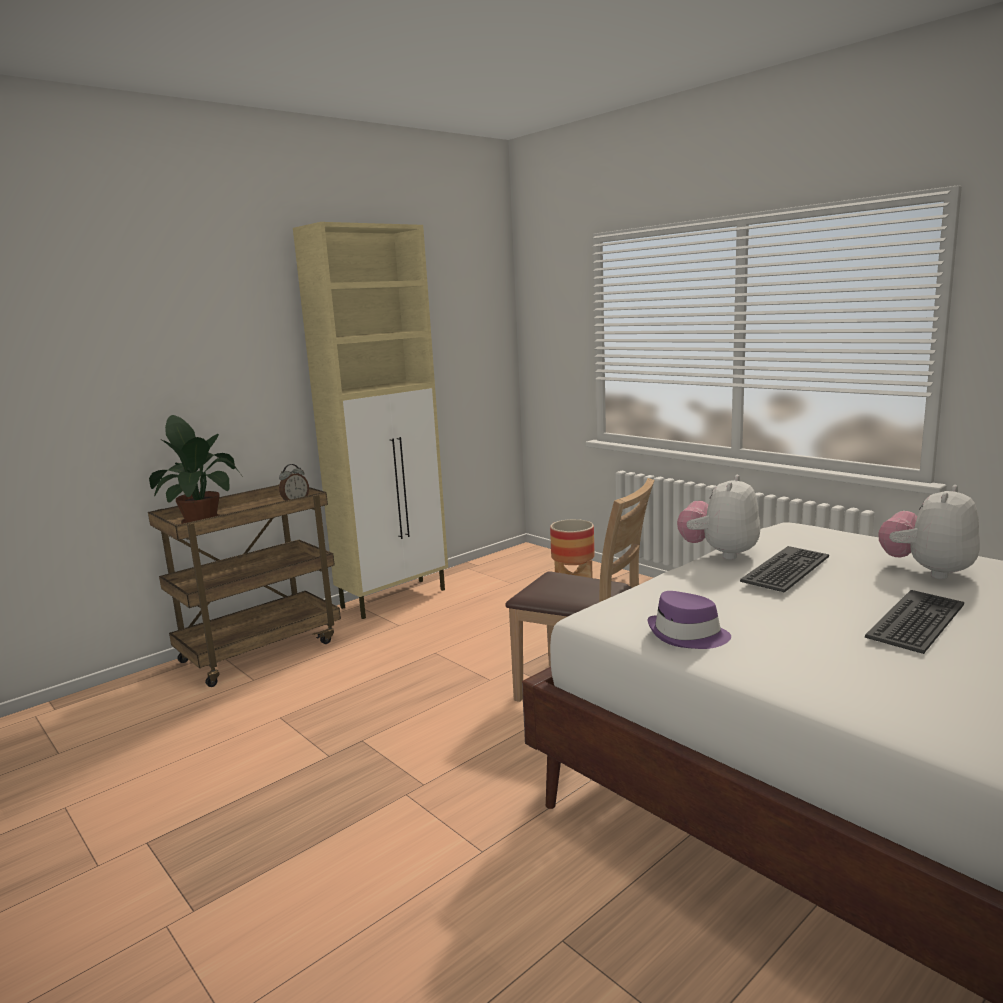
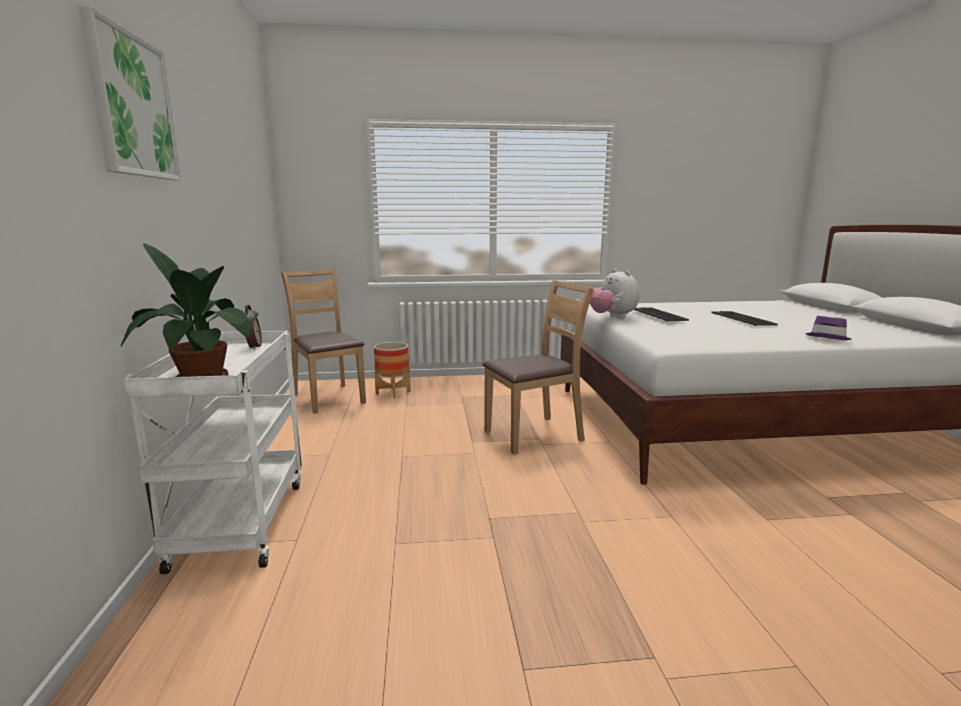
camera: 55 degrees left, 0 degrees up
brown cart [148,484,341,687] -> white cart [123,331,302,574]
beige cabinet [293,222,448,619] -> none
purple hat [648,591,731,649] -> purple hat moved to [805,316,851,340]
plush toy [879,485,980,579] -> none
none -> picture [79,6,181,180]
none -> brown chair [281,269,366,414]

